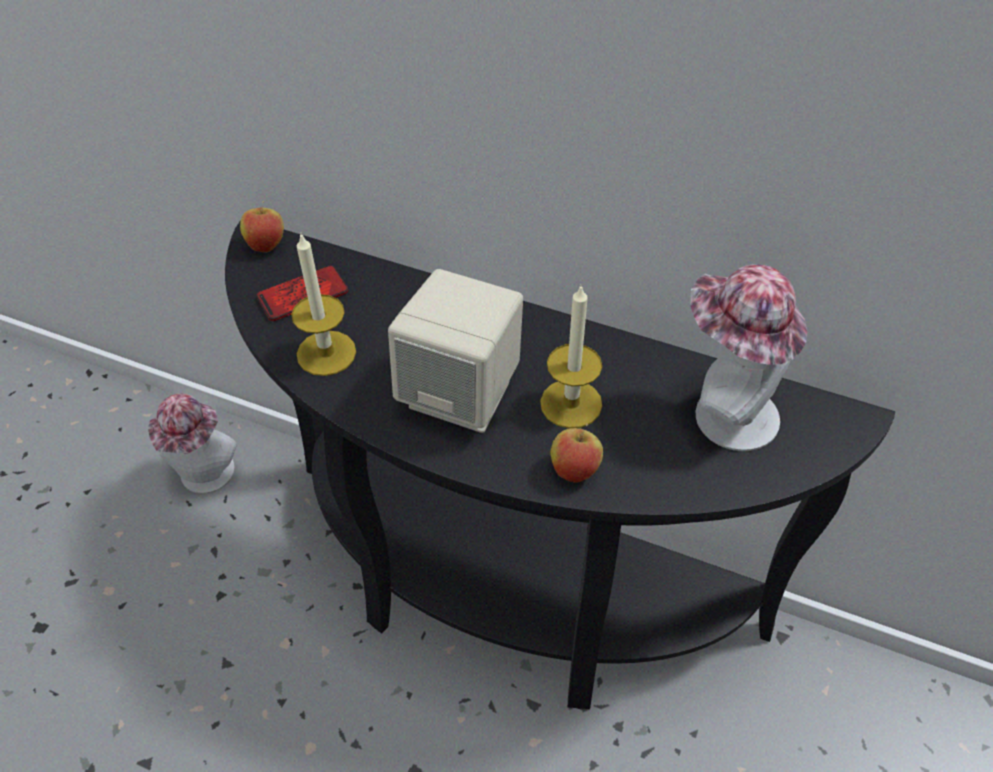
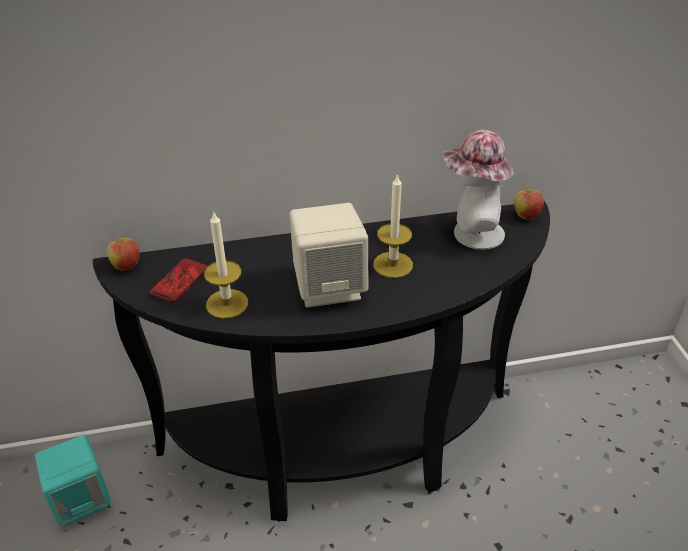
camera: 35 degrees left, 10 degrees down
hat [148,393,237,494] -> turquoise speaker [35,435,111,525]
apple [550,423,603,483] -> apple moved to [514,185,544,219]

